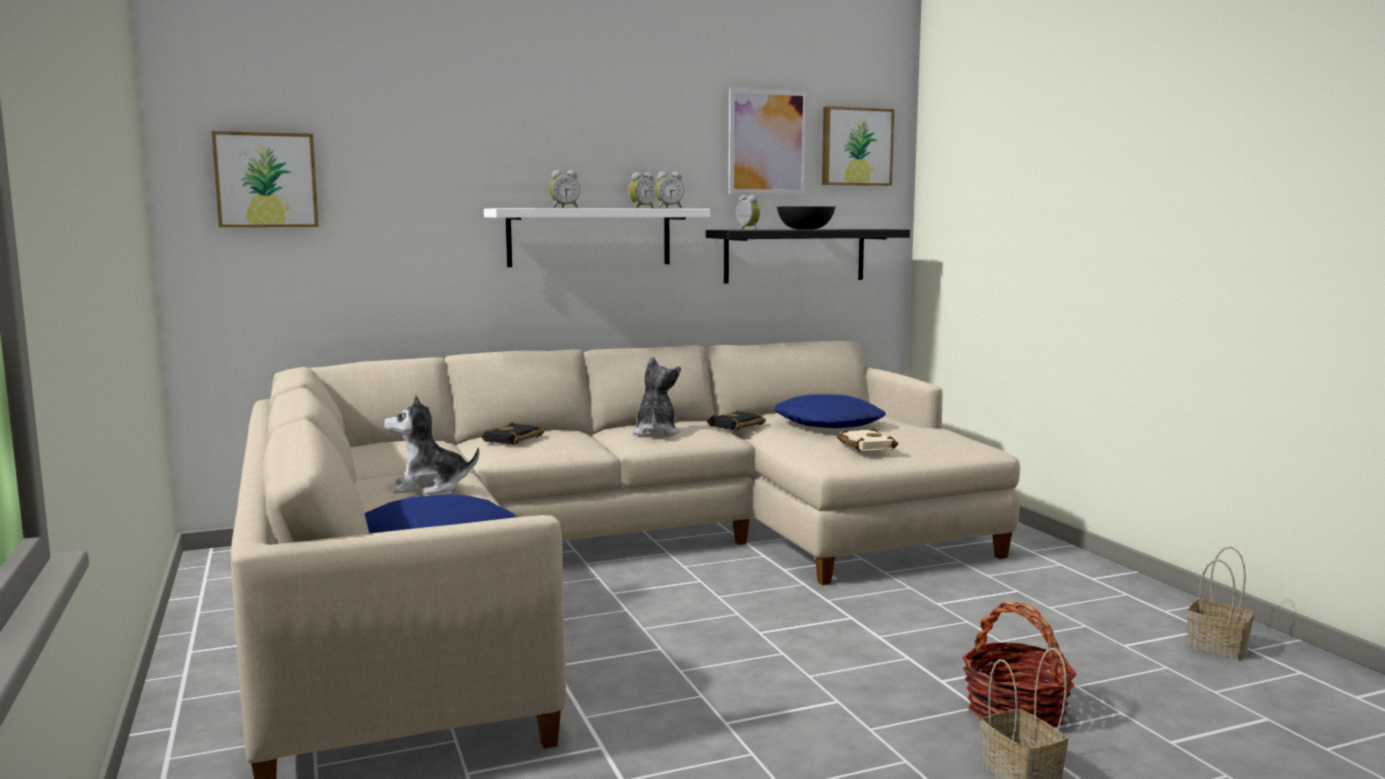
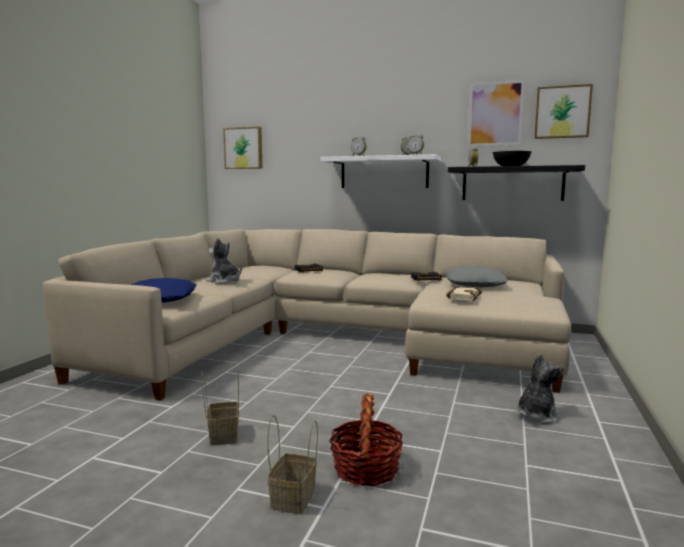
camera: 40 degrees right, 0 degrees up
plush toy [633,356,681,436] -> plush toy moved to [515,353,564,424]
blue pillow [774,394,886,428] -> grey pillow [446,266,508,288]
basket [1187,546,1254,660] -> basket moved to [202,369,239,445]

